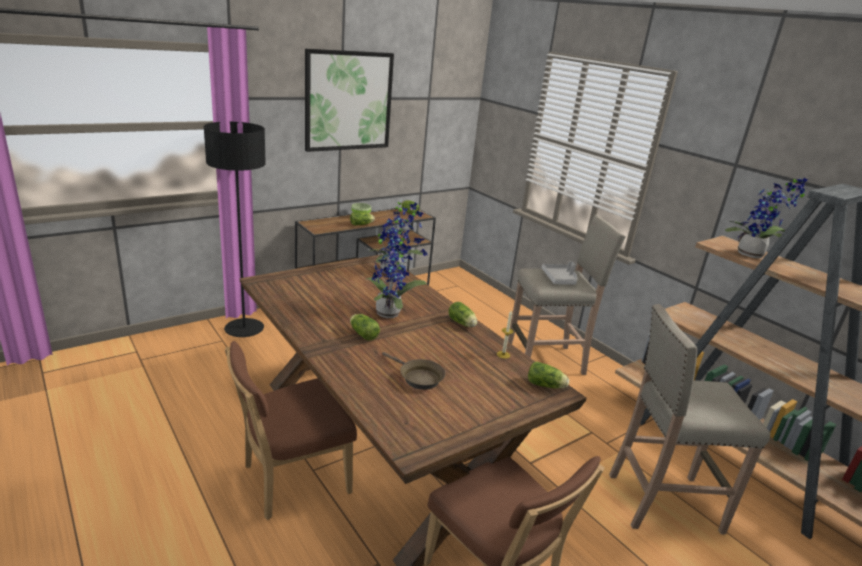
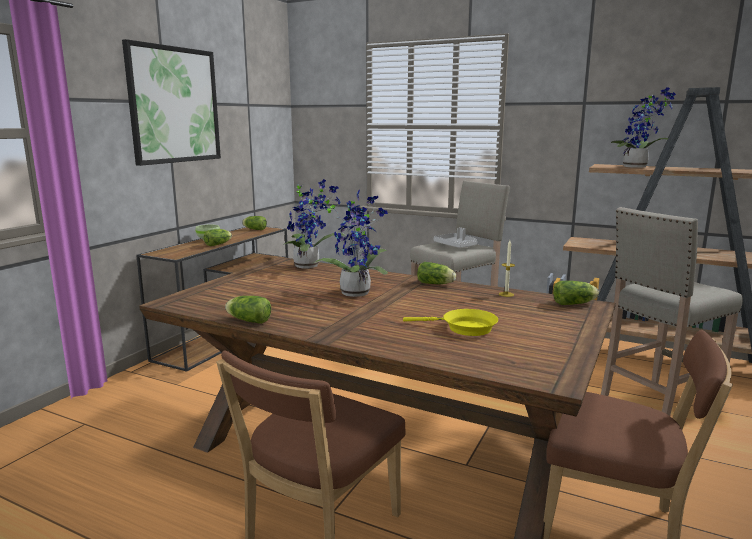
camera: 25 degrees left, 10 degrees down
black floor lamp [204,122,266,337] -> none
lettuce [350,314,380,340] -> lettuce moved to [225,296,271,324]
brown frying pan [382,352,445,390] -> yellow frying pan [403,309,498,336]

